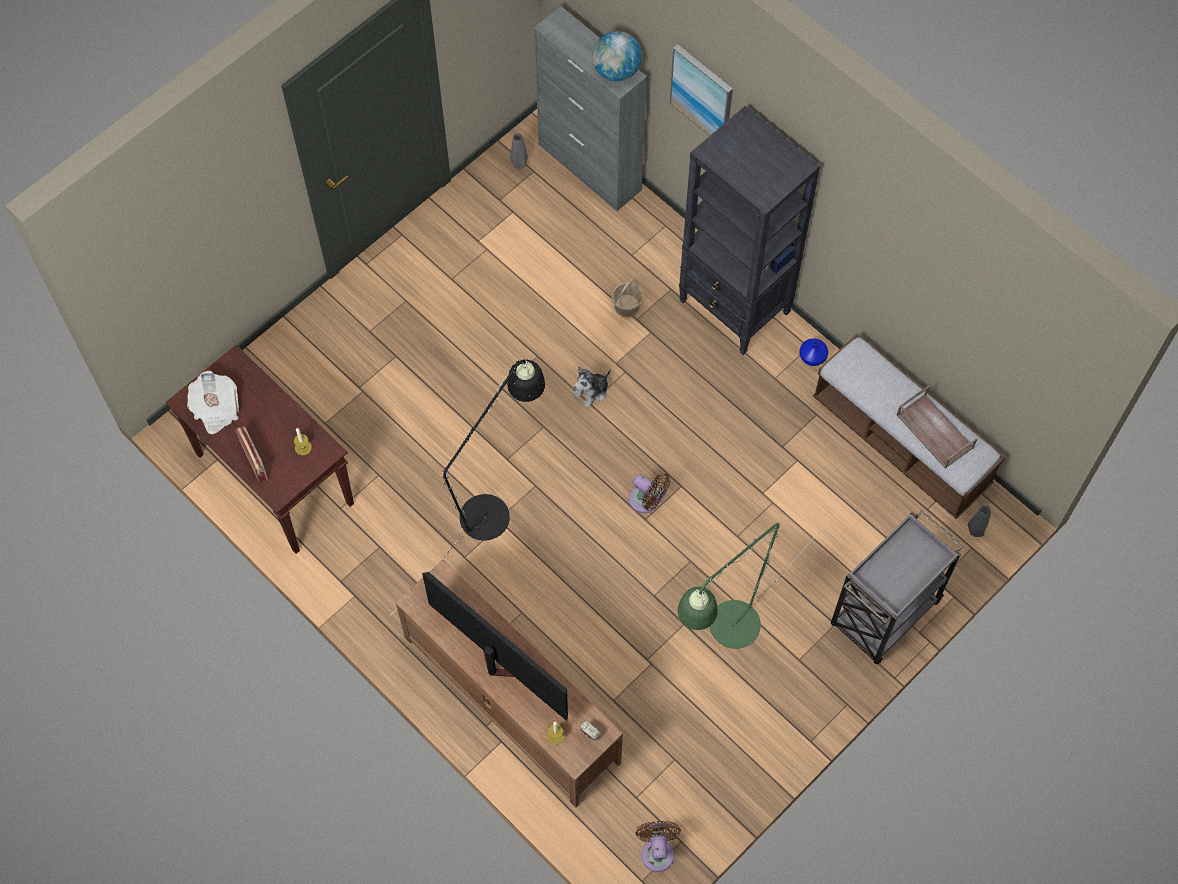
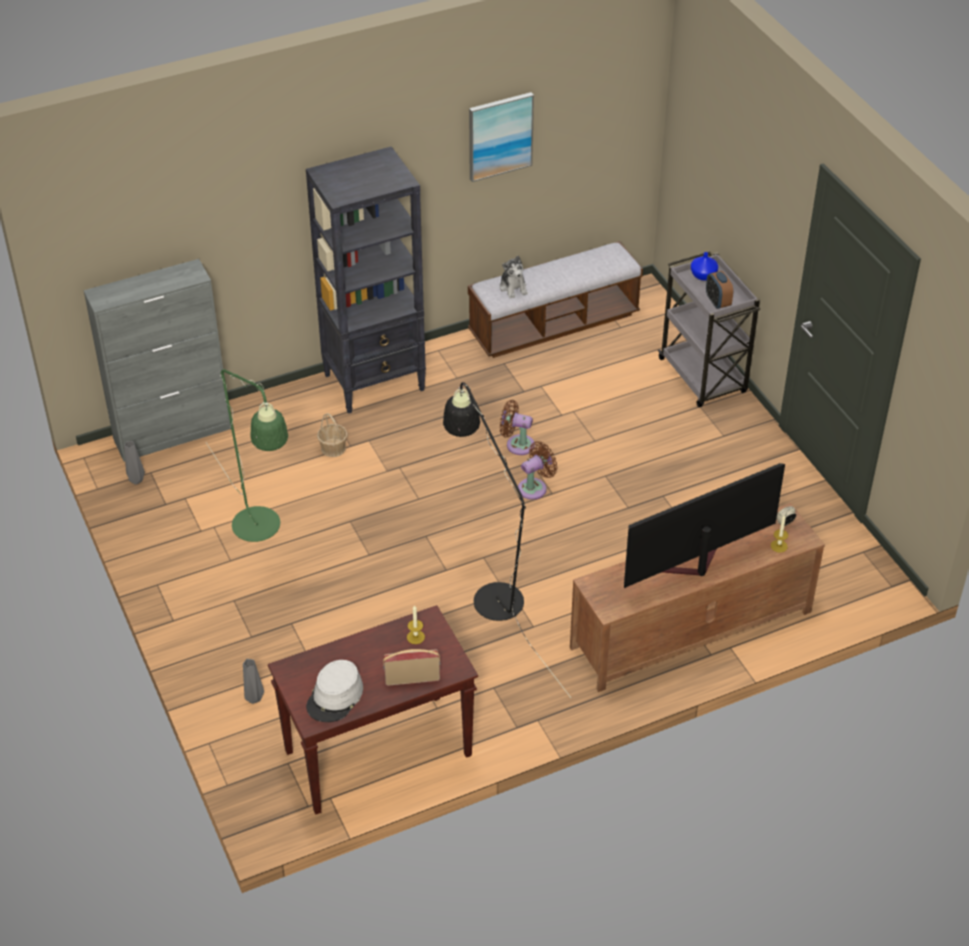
camera: 70 degrees left, 20 degrees down
newspaper [187,371,239,434] -> grey hat [306,660,363,722]
plush toy [573,366,611,408] -> plush toy moved to [500,256,528,299]
globe [593,31,642,81] -> none
brown fan [635,821,681,872] -> brown fan moved to [500,400,535,455]
picture [670,44,733,136] -> picture moved to [469,92,534,182]
green floor lamp [678,522,824,649] -> green floor lamp moved to [206,369,288,542]
blue vase [800,338,828,366] -> blue vase moved to [691,252,718,281]
brown tray [896,386,977,469] -> none
grey vase [968,505,991,537] -> grey vase moved to [243,659,264,704]
none -> alarm clock [706,271,733,309]

